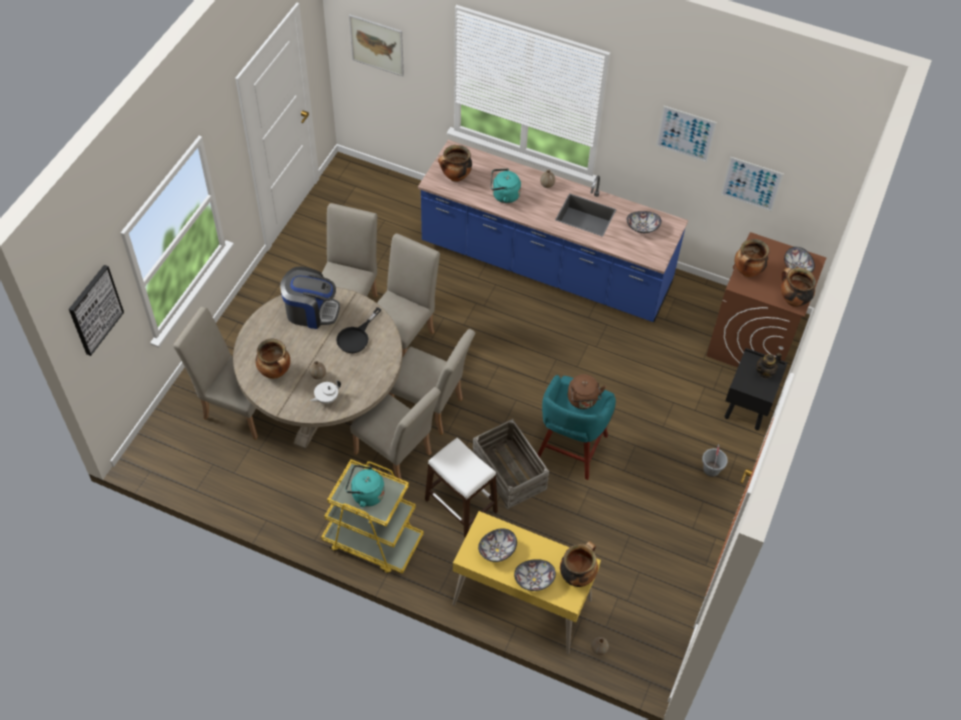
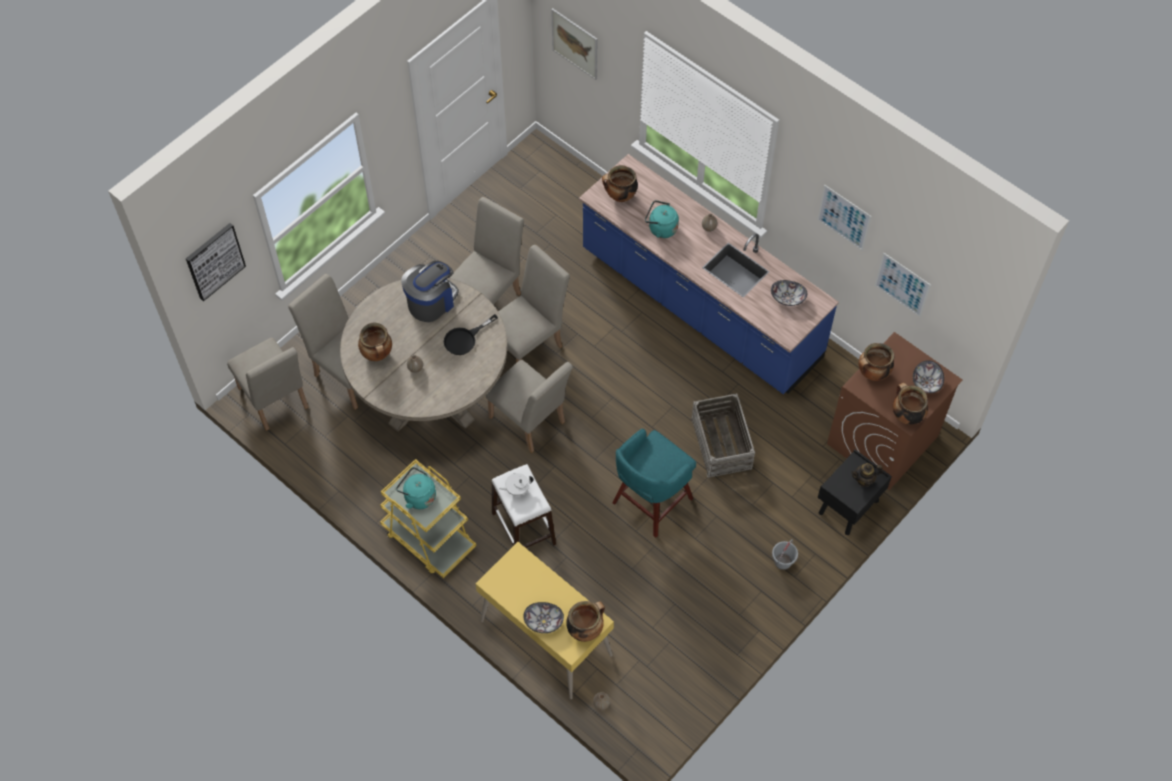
camera: 20 degrees right, 5 degrees up
coffee machine [280,267,340,329] -> coffee machine turned 75 degrees counterclockwise [401,261,459,322]
white teapot [310,381,341,404] -> white teapot moved to [499,473,534,496]
beige chair [350,387,441,483] -> beige chair moved to [227,338,309,431]
crate [473,419,549,509] -> crate moved to [691,393,755,478]
bowl [478,528,517,562] -> none
brown kettle [568,374,606,409] -> none

